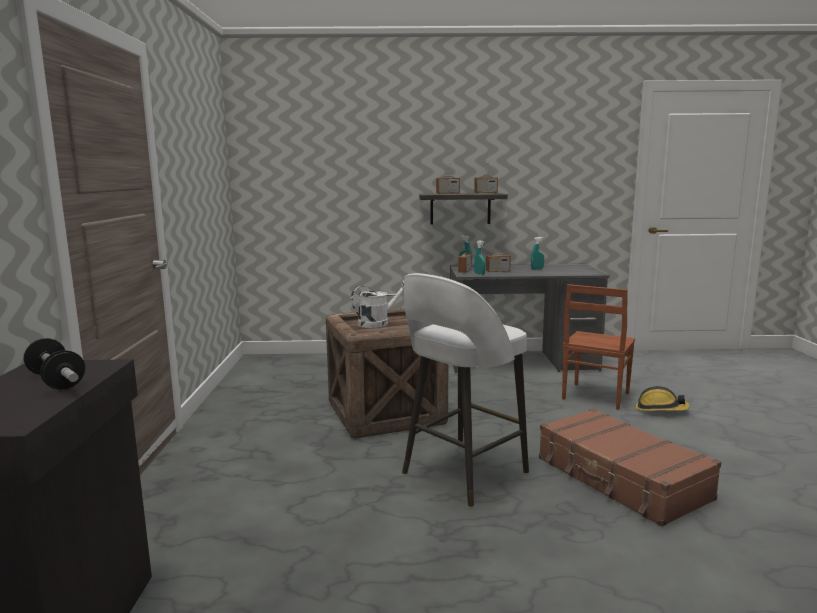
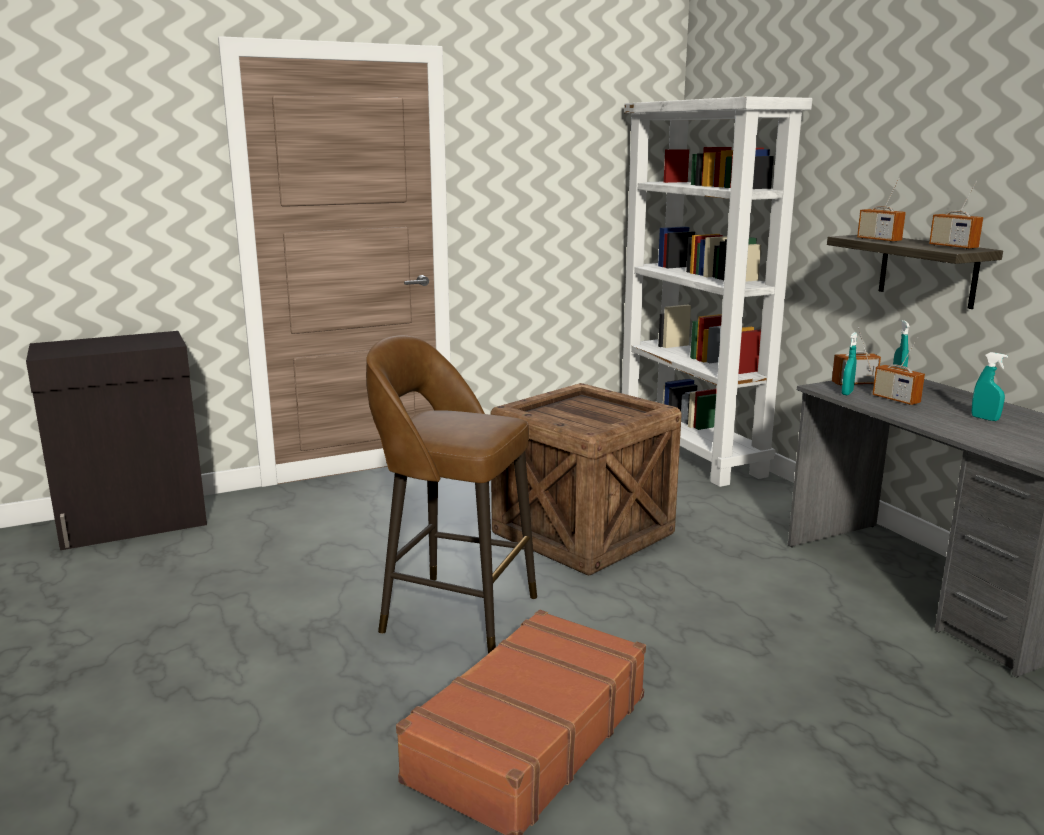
camera: 65 degrees right, 5 degrees up
dumbbell [24,338,85,390] -> none
white watering can [351,280,404,328] -> none
white stool [402,273,529,507] -> brown stool [366,336,537,654]
brown chair [562,284,635,410] -> none
hard hat [636,386,690,411] -> none
none -> white bookcase [622,96,813,487]

